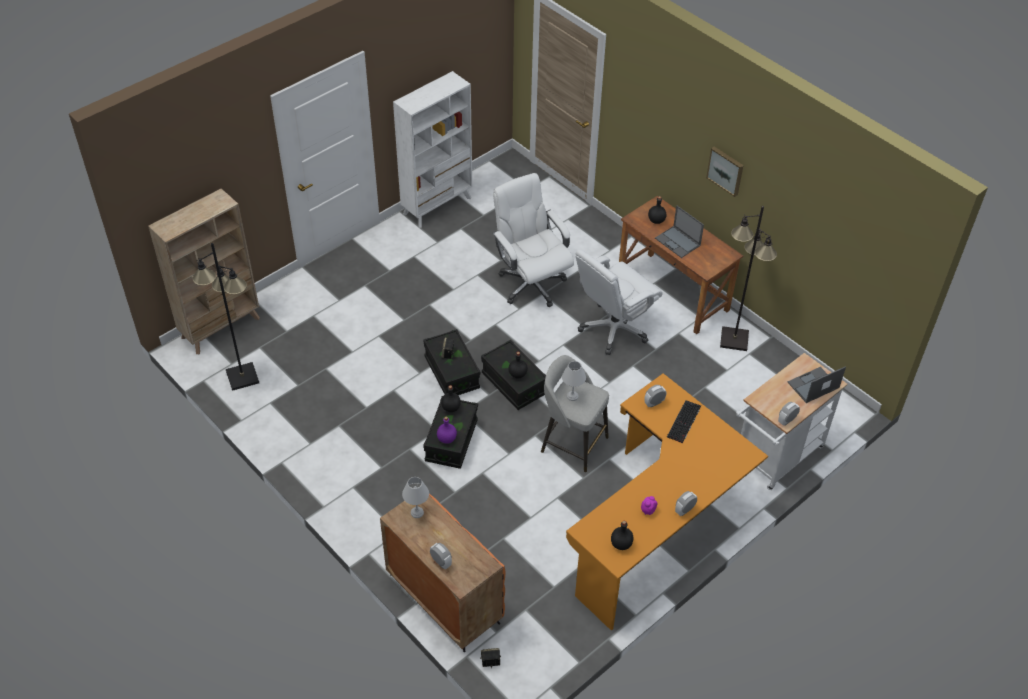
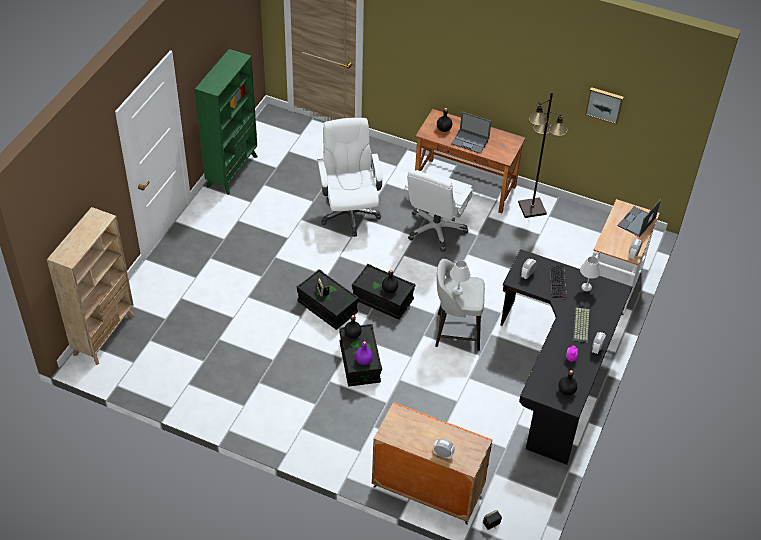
camera: 25 degrees left, 0 degrees up
black floor lamp [193,243,259,391] -> none
white bookcase [393,71,472,228] -> green bookcase [195,49,258,195]
white table lamp [402,477,429,518] -> white table lamp moved to [580,256,601,291]
white office chair [493,173,574,307] -> white office chair turned 45 degrees clockwise [317,118,383,237]
orange desk [566,373,768,631] -> black desk [500,249,632,465]
picture [706,146,744,197] -> picture moved to [585,87,623,125]
none -> keyboard [573,307,590,343]

